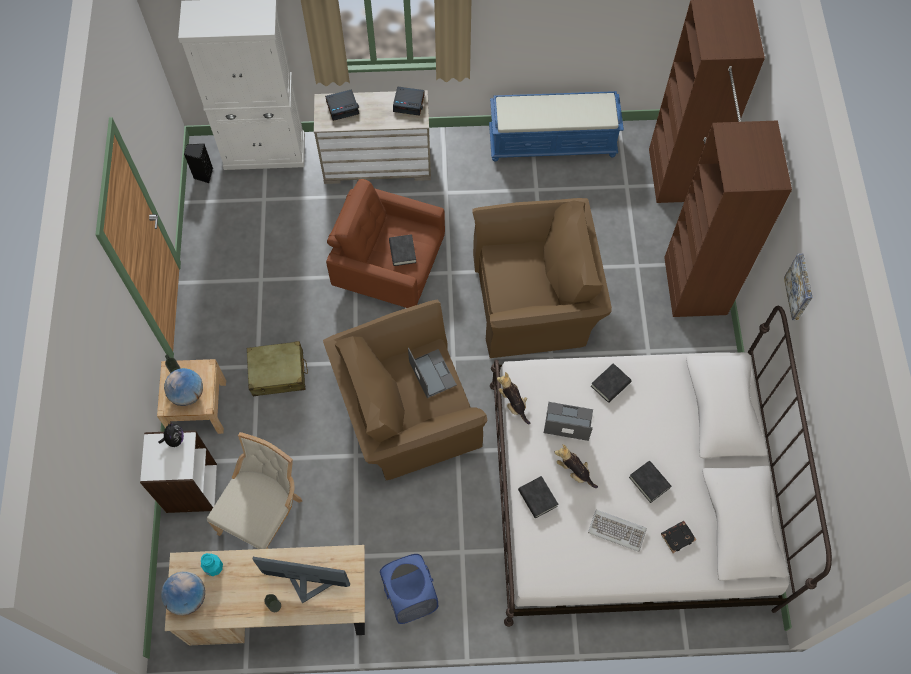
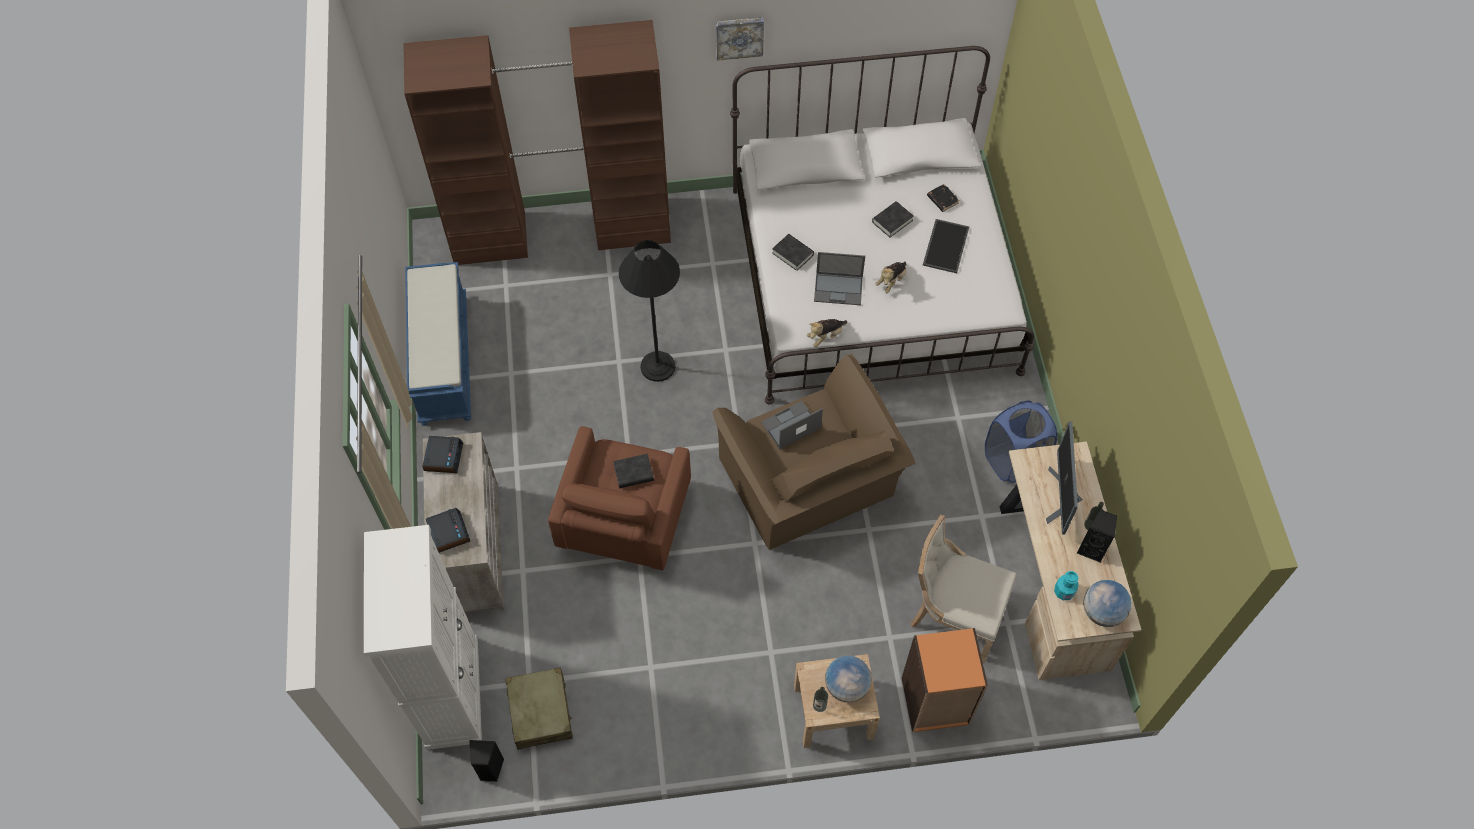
camera: 95 degrees left, 5 degrees down
white bookcase [140,430,217,513] -> orange bookcase [902,628,988,732]
plush toy [159,422,184,447] -> none
beige suitcase [247,341,308,396] -> beige suitcase moved to [505,667,573,750]
brown armchair [472,198,612,358] -> black floor lamp [619,240,680,382]
black book [518,476,558,518] -> none
laptop [544,402,593,441] -> laptop turned 90 degrees counterclockwise [814,252,865,305]
keyboard [588,510,647,552] -> tray [923,219,969,273]
none -> black speaker [1077,510,1117,563]

